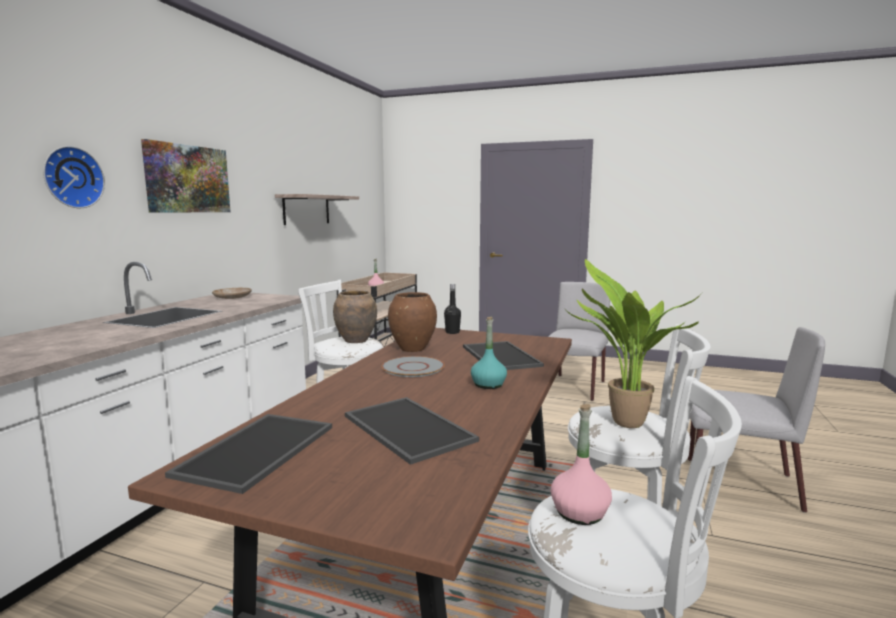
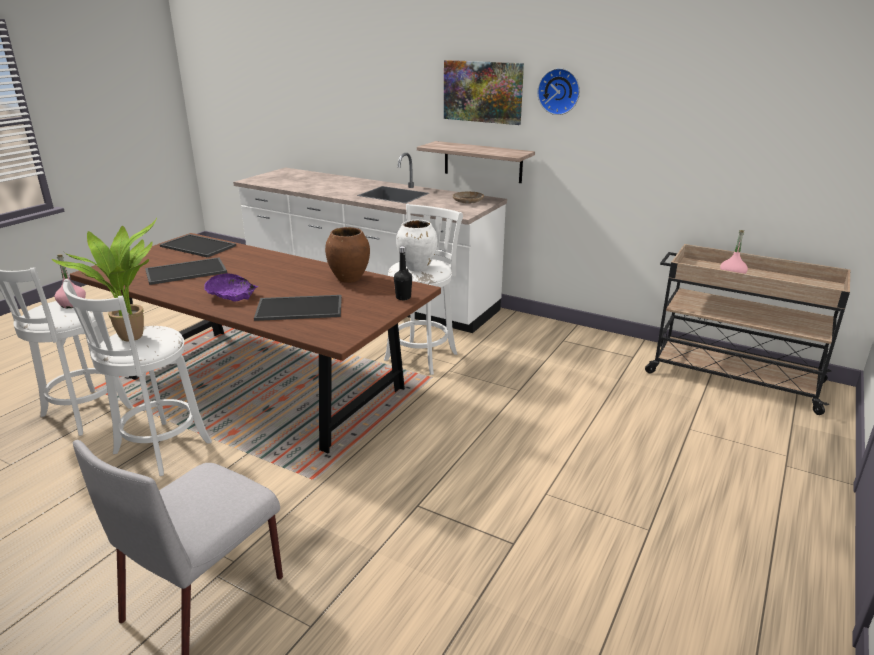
camera: 100 degrees right, 15 degrees up
wall clock [43,146,105,208] -> wall clock moved to [537,68,580,115]
shelf [275,194,359,225] -> shelf moved to [417,141,535,183]
brown vase [333,290,377,343] -> white vase [396,220,438,272]
grey plate [382,356,445,377] -> none
turquoise bottle [471,317,507,389] -> purple bowl [204,273,258,302]
grey chair [548,282,610,401] -> none

